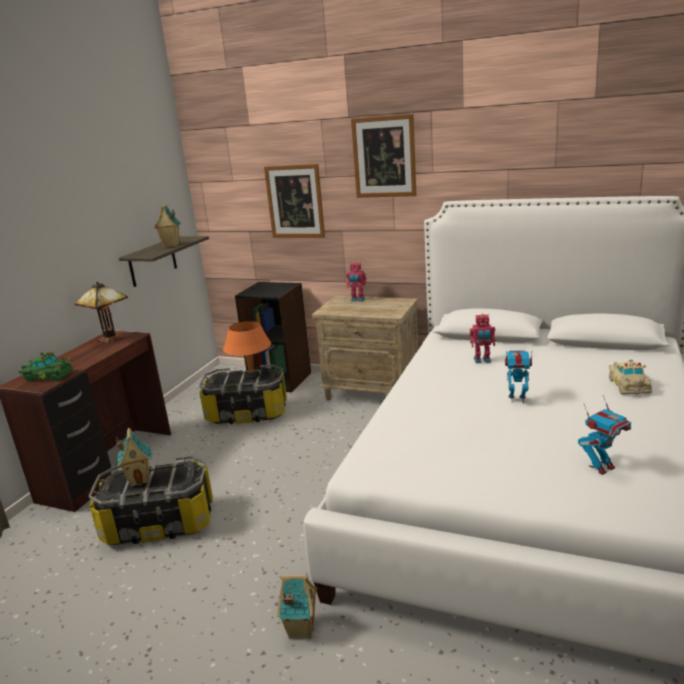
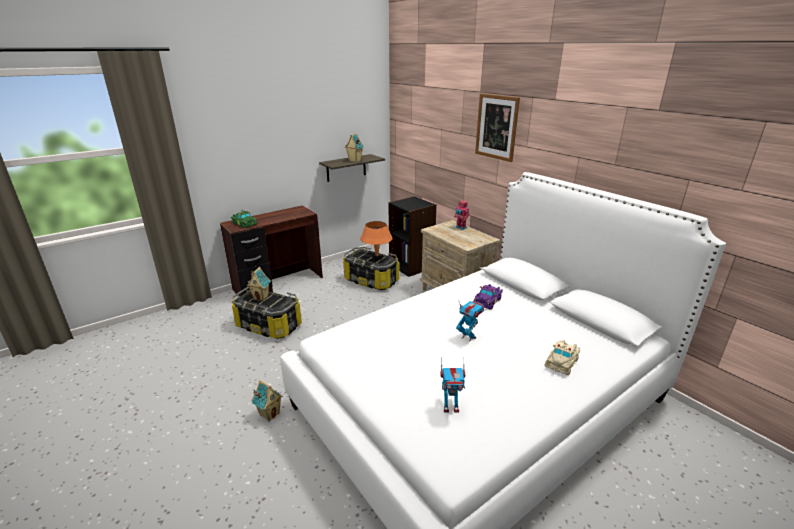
camera: 30 degrees right, 5 degrees up
table lamp [75,281,128,343] -> none
picture [264,164,325,238] -> none
toy robot [469,314,495,363] -> purple toy car [474,284,503,309]

